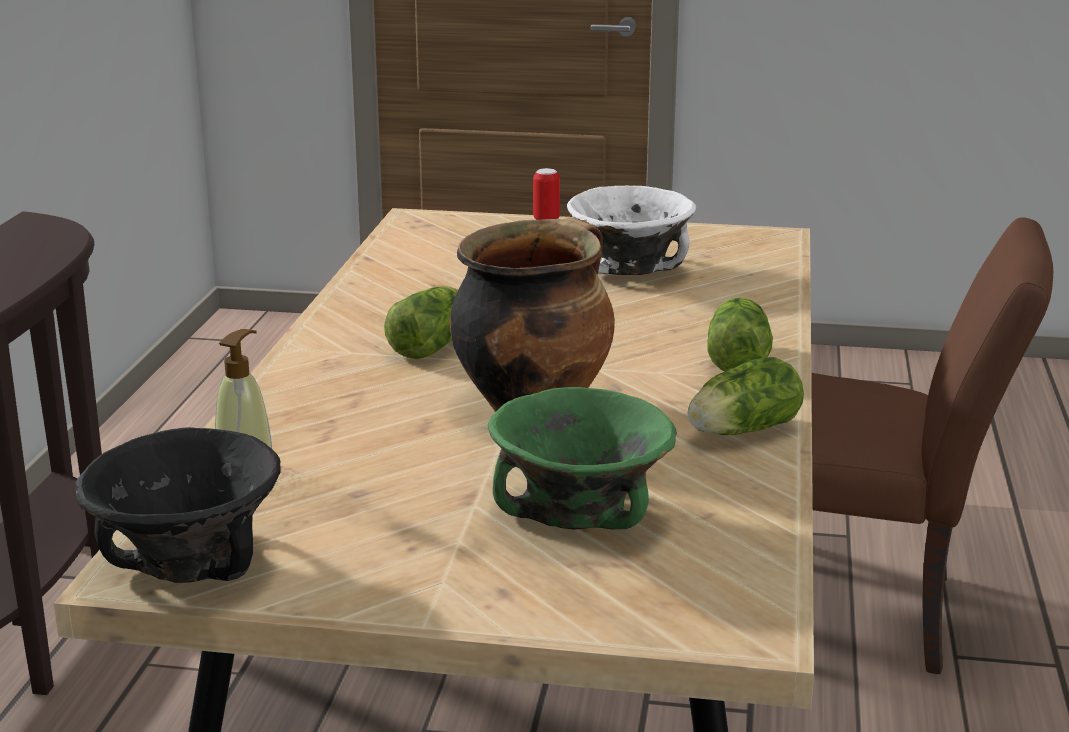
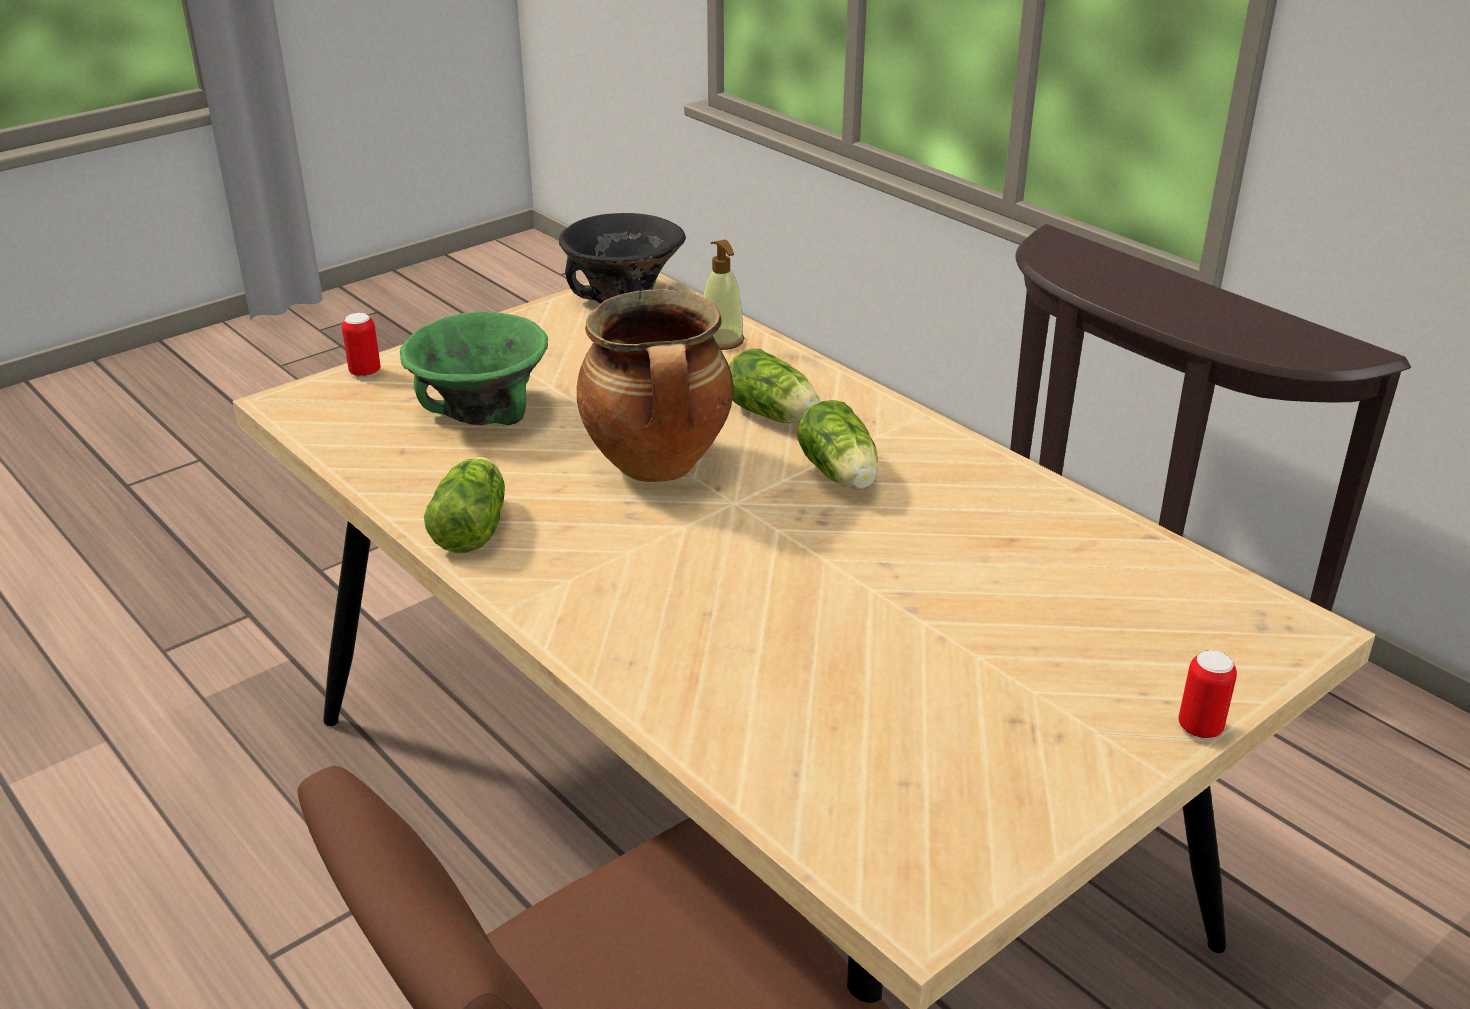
camera: 130 degrees right, 10 degrees up
white bowl [567,186,696,275] -> none
lettuce [707,297,773,371] -> lettuce moved to [729,348,820,423]
none -> can [342,313,381,377]

